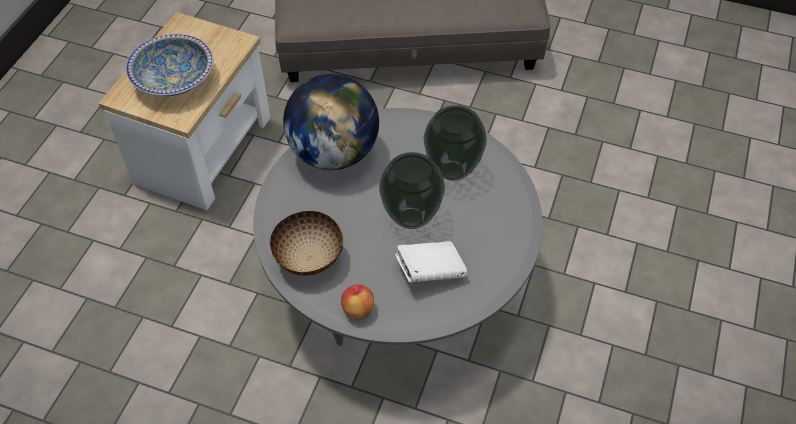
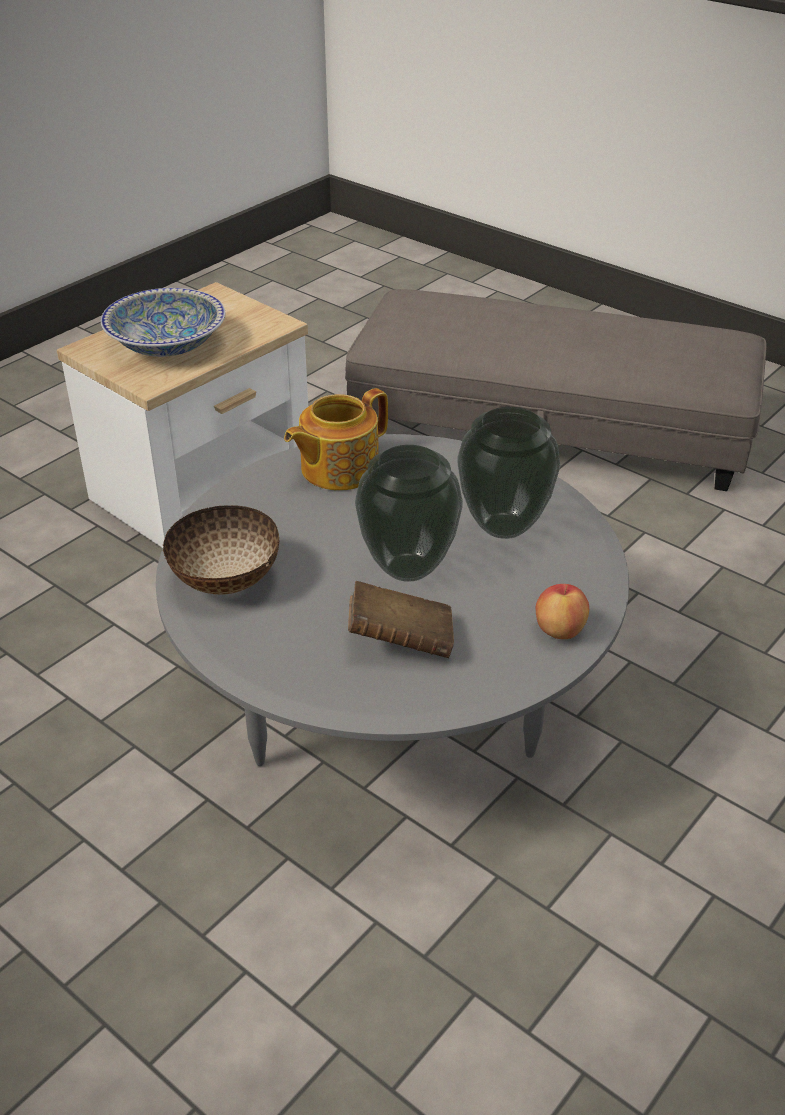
camera: 20 degrees right, 15 degrees down
globe [283,74,379,170] -> teapot [284,388,388,491]
apple [341,284,374,319] -> apple moved to [536,584,589,639]
white book [395,241,467,283] -> brown book [348,581,454,658]

